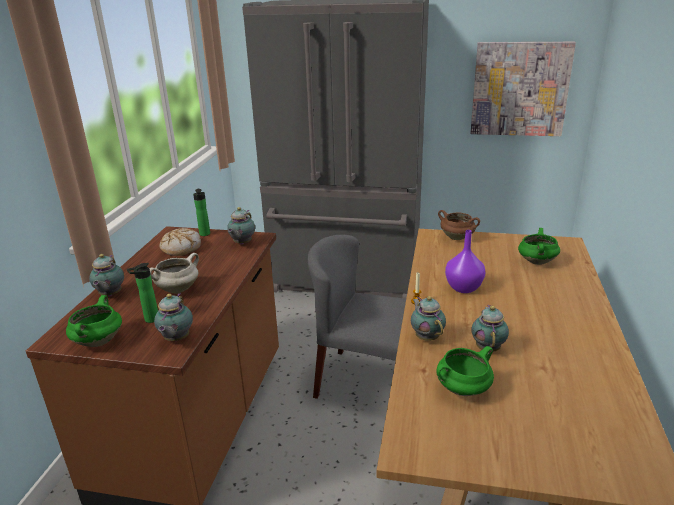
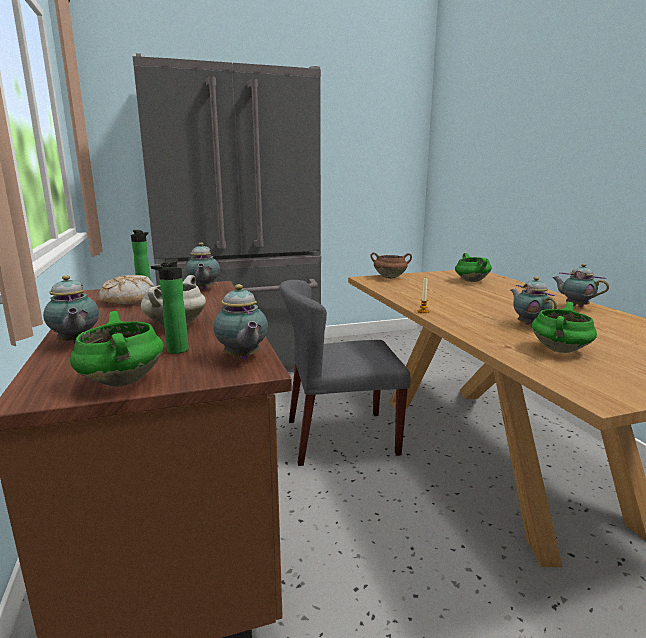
camera: 30 degrees left, 10 degrees down
teapot [411,296,446,341] -> teapot moved to [553,264,609,307]
purple vase [445,230,486,293] -> none
picture [471,42,576,136] -> none

